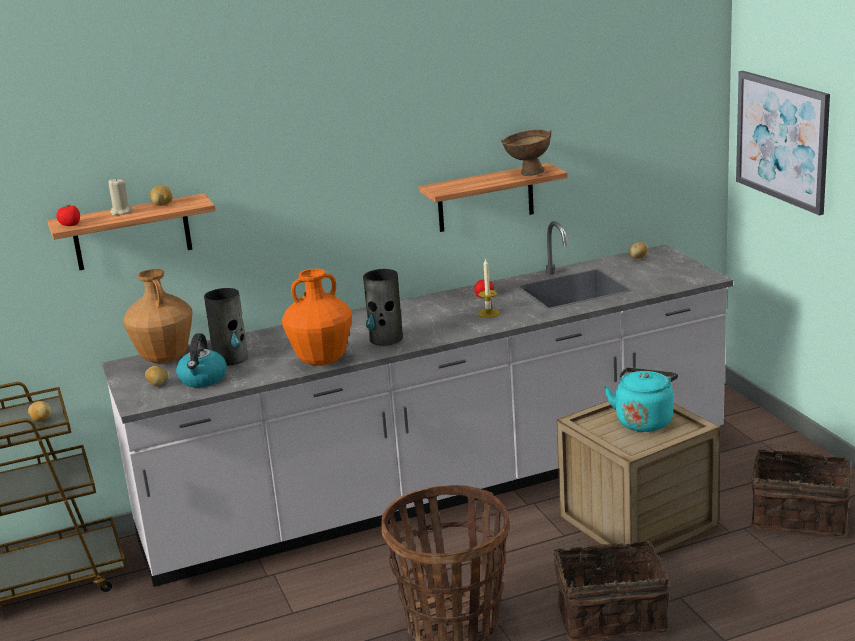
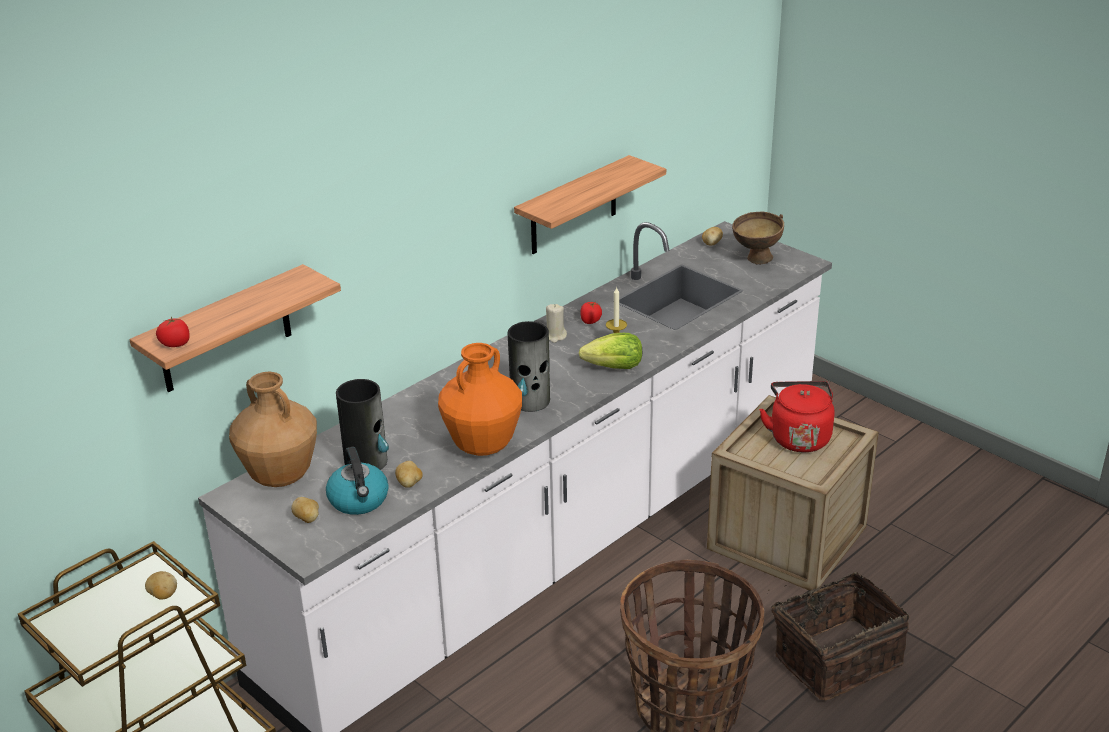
camera: 25 degrees left, 10 degrees up
beige candle [109,179,132,216] -> beige candle moved to [546,304,567,343]
potato [150,185,173,206] -> potato moved to [395,461,423,488]
brown bowl [501,129,552,176] -> brown bowl moved to [732,211,784,265]
turquoise kettle [604,367,678,432] -> red kettle [759,381,835,452]
picture [736,71,830,215] -> none
basket [751,444,851,536] -> none
none -> lettuce [579,333,642,369]

